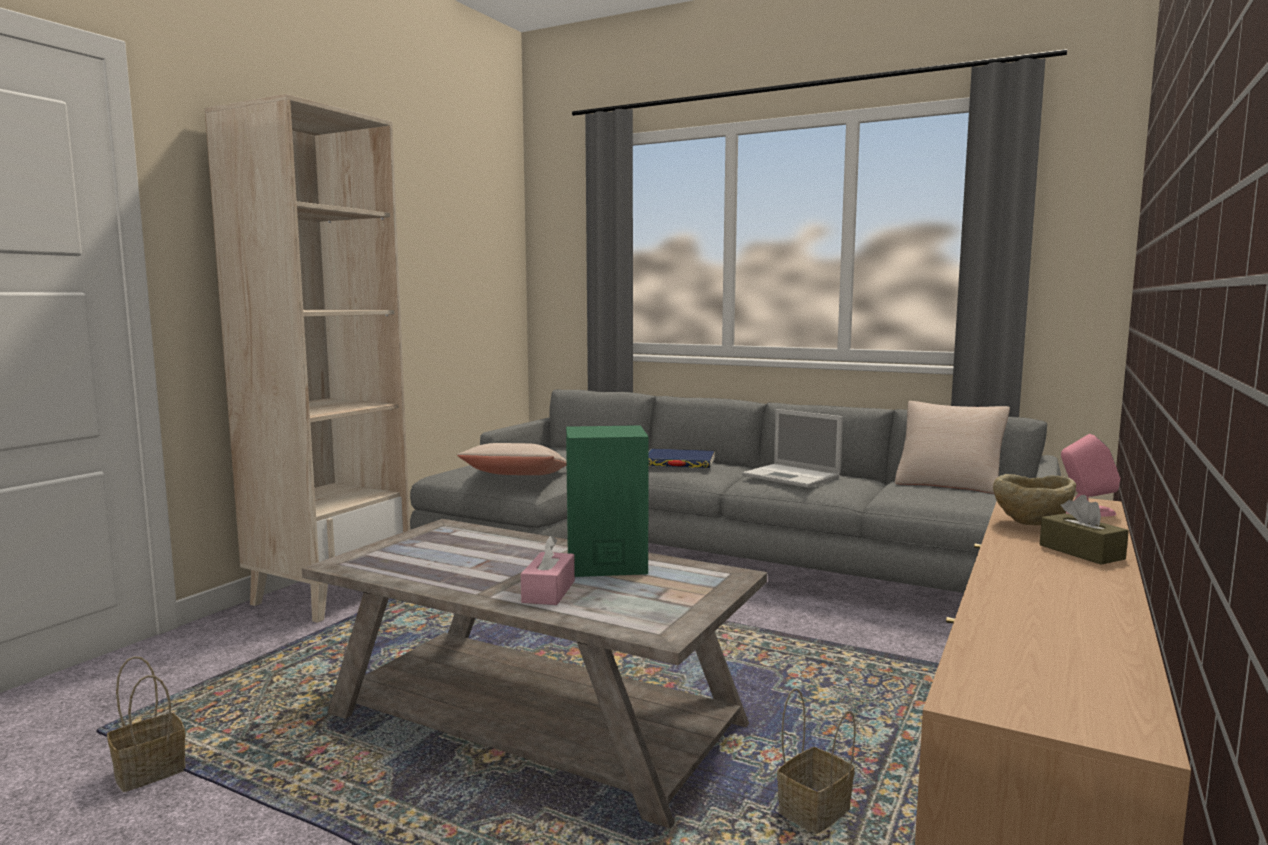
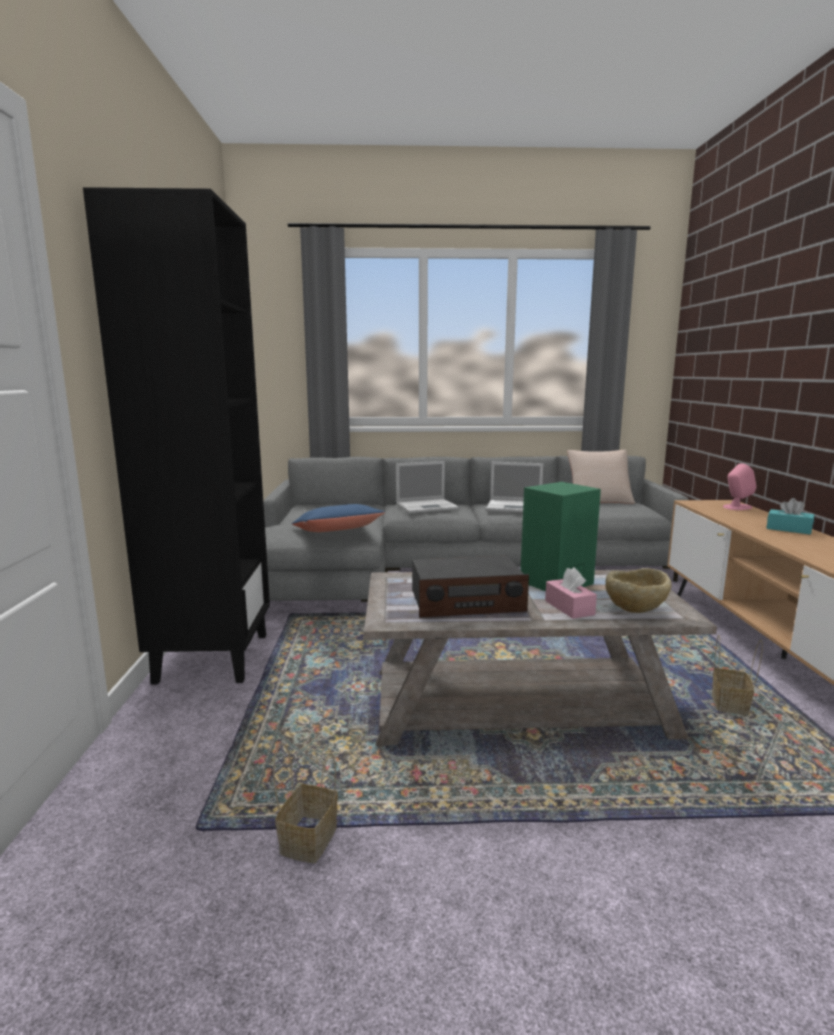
camera: 30 degrees left, 5 degrees up
beige bookcase [205,94,410,623] -> black bookcase [83,187,270,685]
beige pillow [457,443,567,475] -> blue pillow [292,504,385,532]
blue book [649,448,715,468] -> laptop [396,461,459,513]
beige bowl [993,474,1076,525] -> beige bowl moved to [605,568,671,613]
brown tissue box [1040,495,1129,565] -> turquoise tissue box [766,498,814,535]
none -> radio [412,556,529,618]

